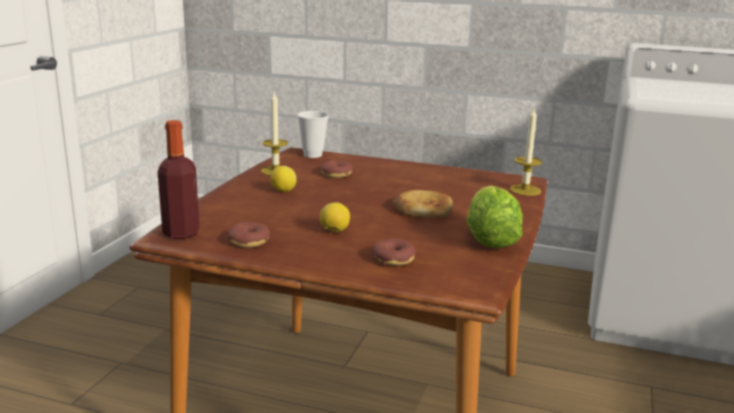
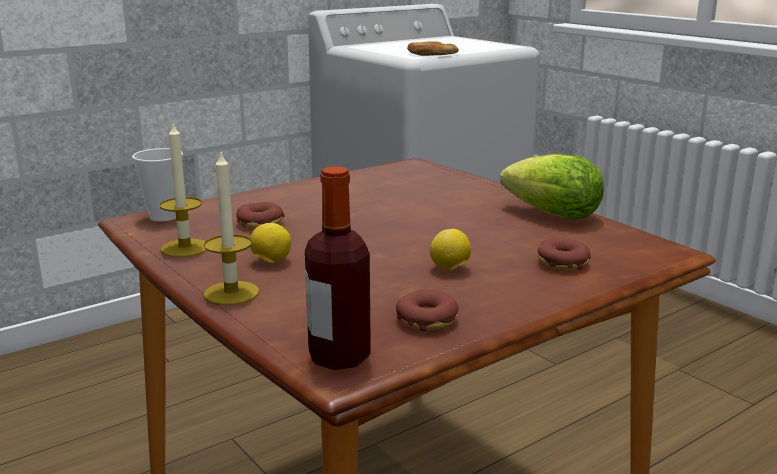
camera: 55 degrees left, 0 degrees up
bread [393,190,453,218] -> bread moved to [407,41,459,56]
candle [509,108,542,196] -> candle moved to [203,149,259,305]

